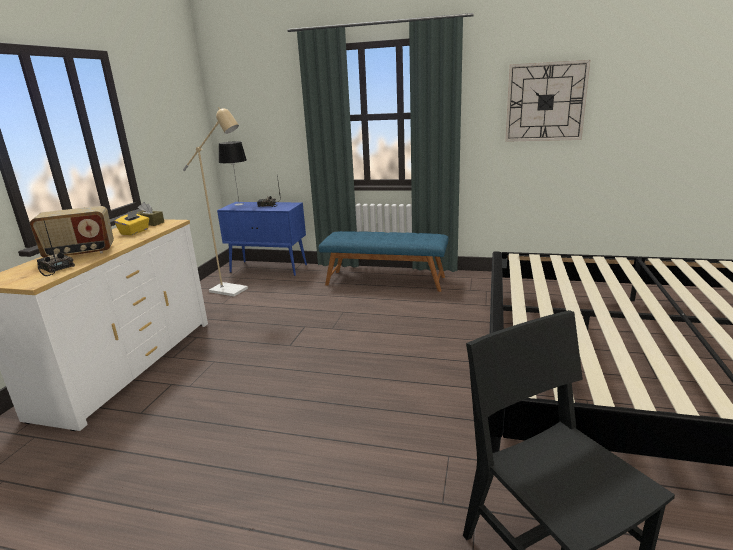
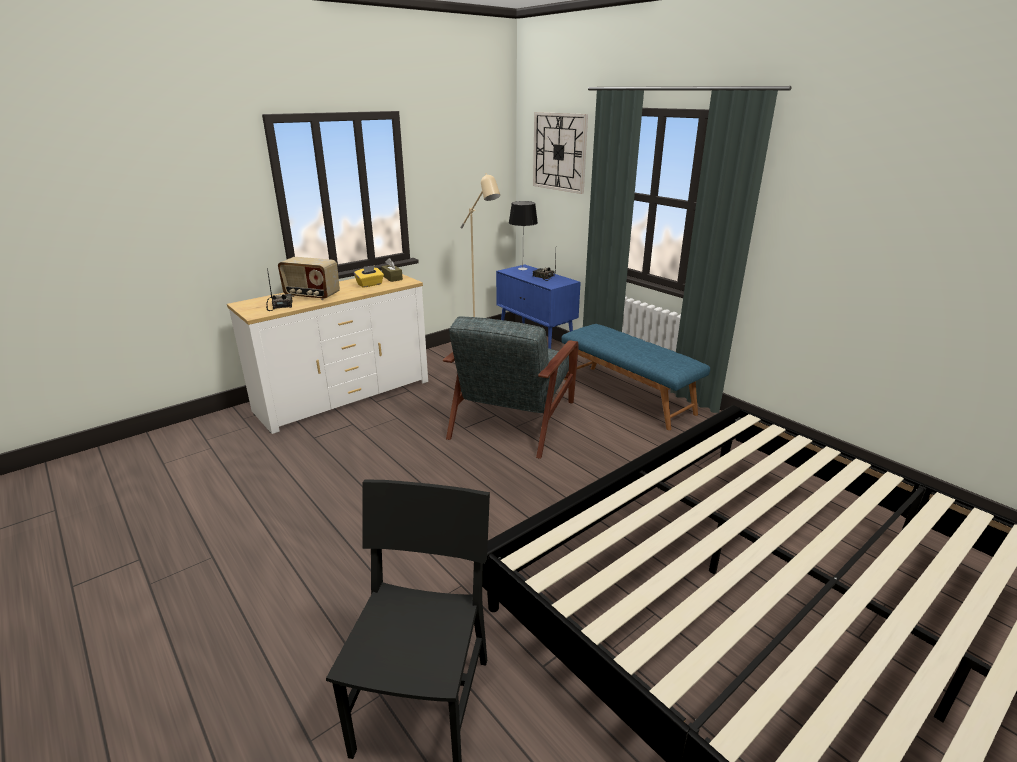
camera: 35 degrees right, 5 degrees up
wall clock [505,60,590,142] -> wall clock moved to [533,112,588,194]
none -> grey armchair [443,316,579,459]

